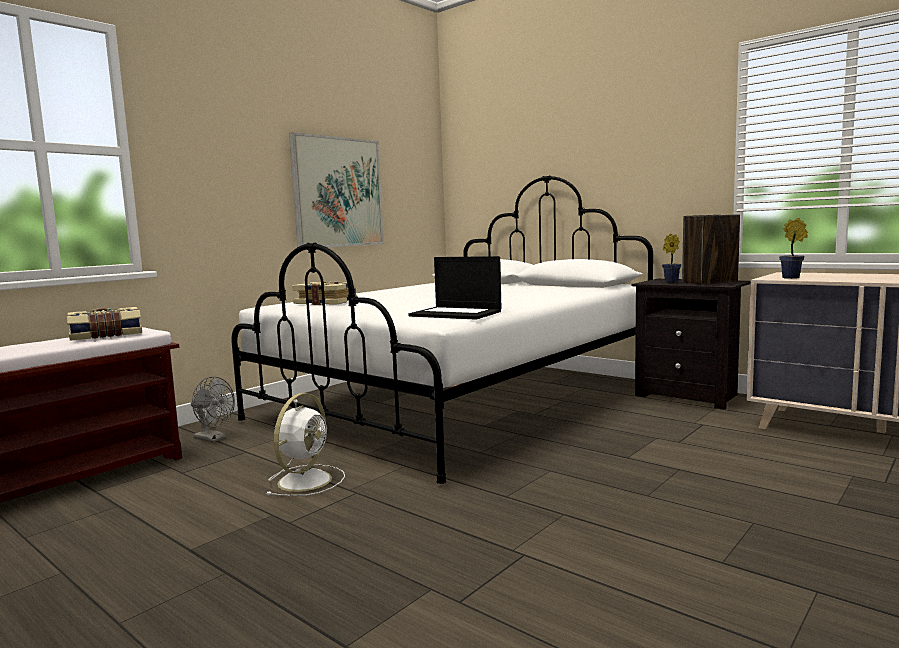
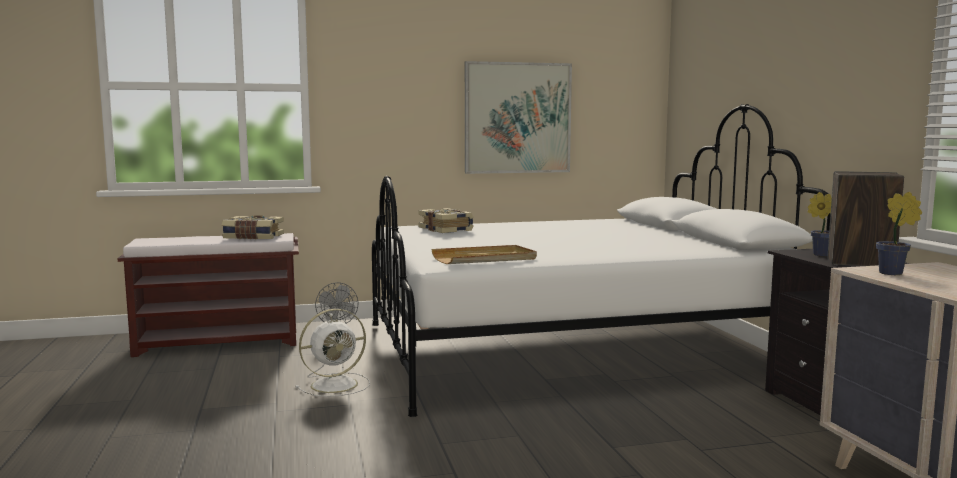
camera: 35 degrees right, 0 degrees up
laptop [408,256,501,320] -> beige tray [431,245,537,264]

